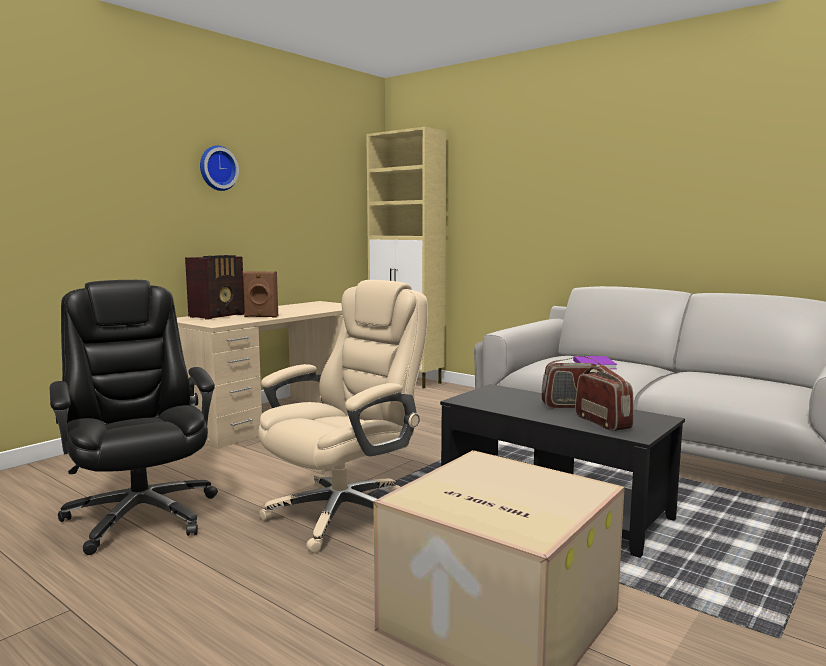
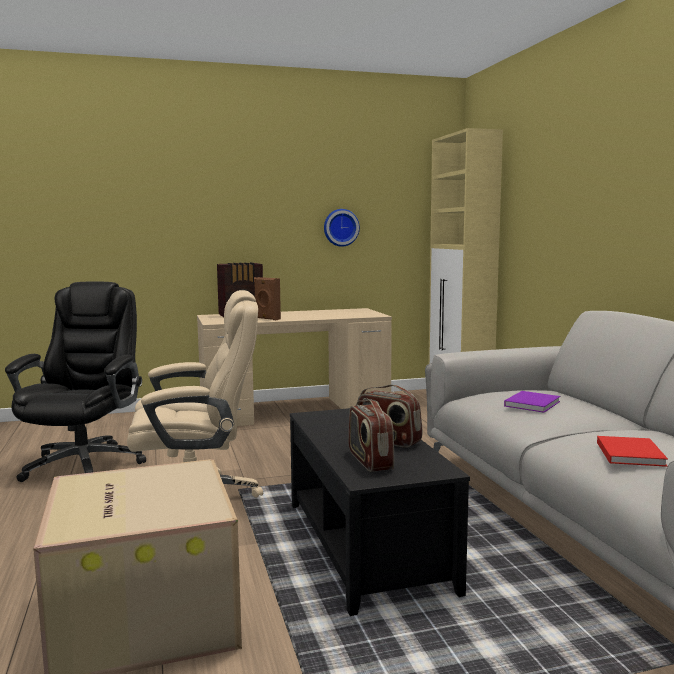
camera: 35 degrees right, 0 degrees up
wall clock [200,145,239,191] -> wall clock moved to [324,209,360,247]
radio [575,365,634,431] -> radio turned 150 degrees clockwise [348,400,394,472]
none -> red book [597,436,668,467]

